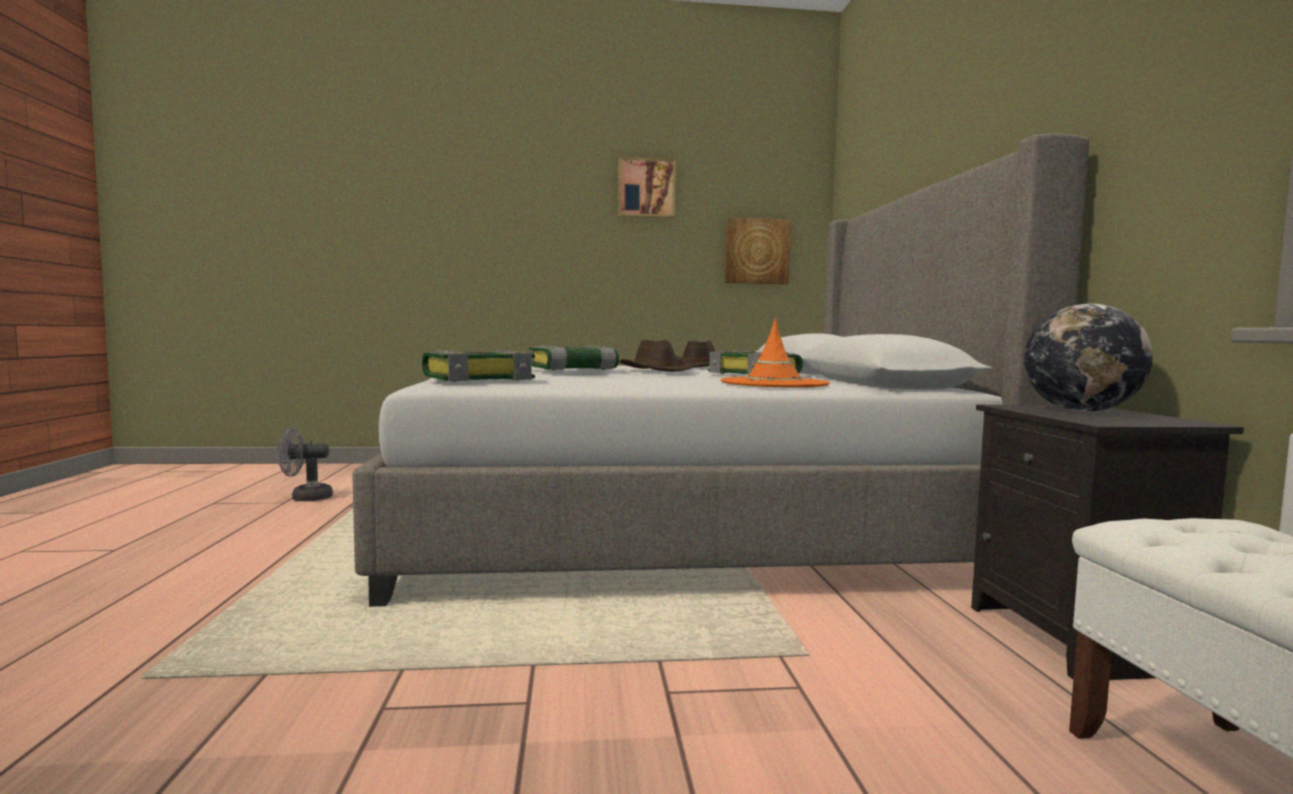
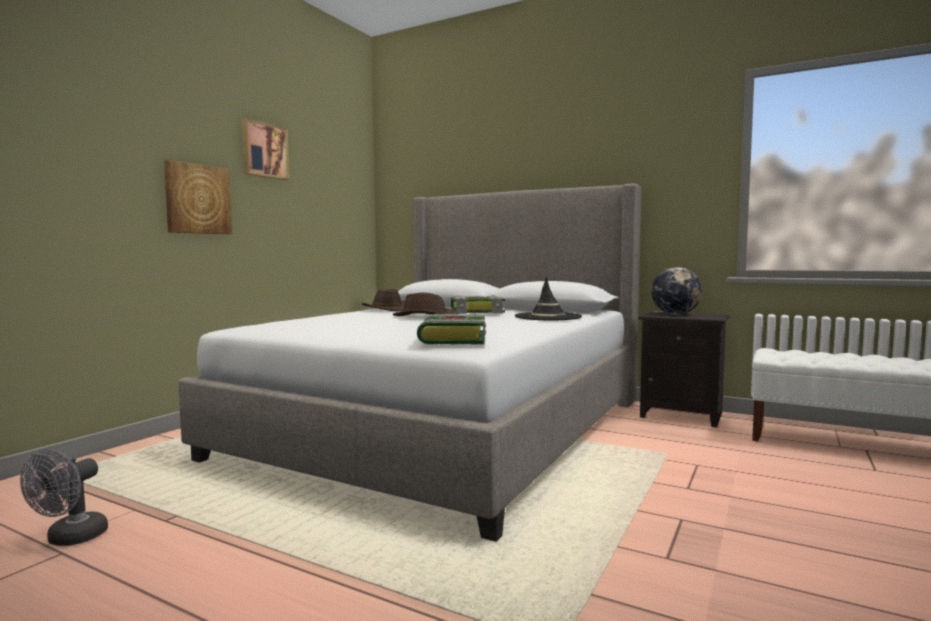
camera: 55 degrees left, 0 degrees up
book [529,345,619,371] -> none
orange hat [721,318,830,388] -> black hat [515,277,582,320]
picture [725,217,791,284] -> picture moved to [164,160,232,234]

